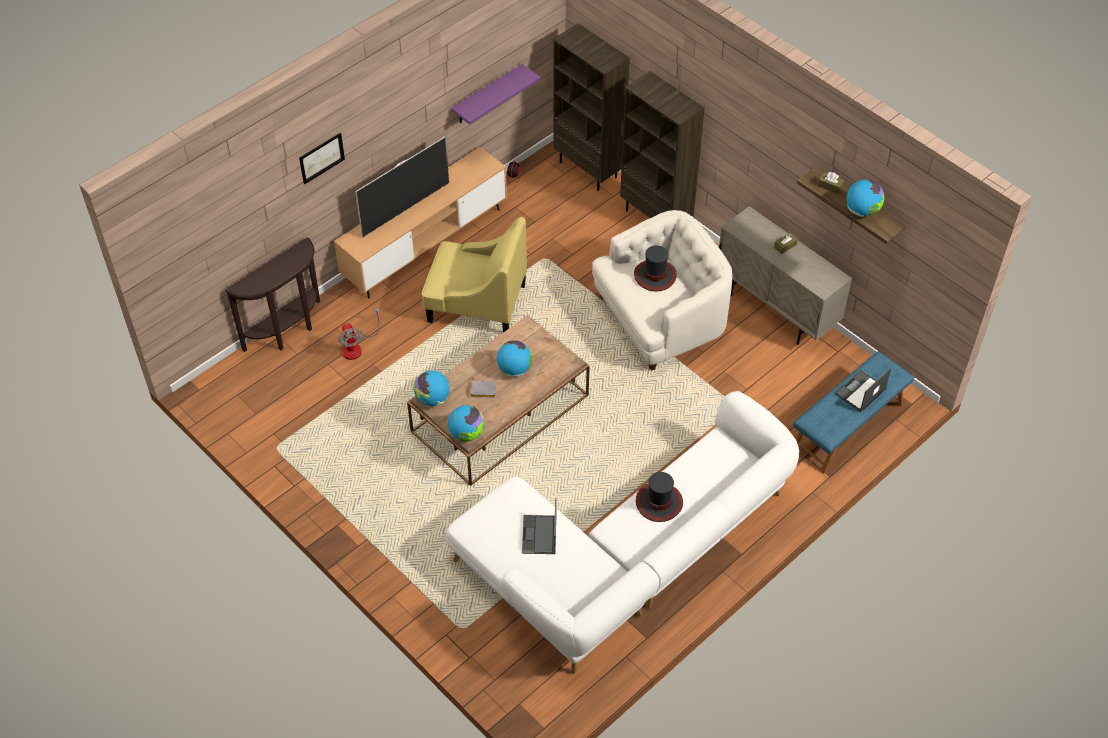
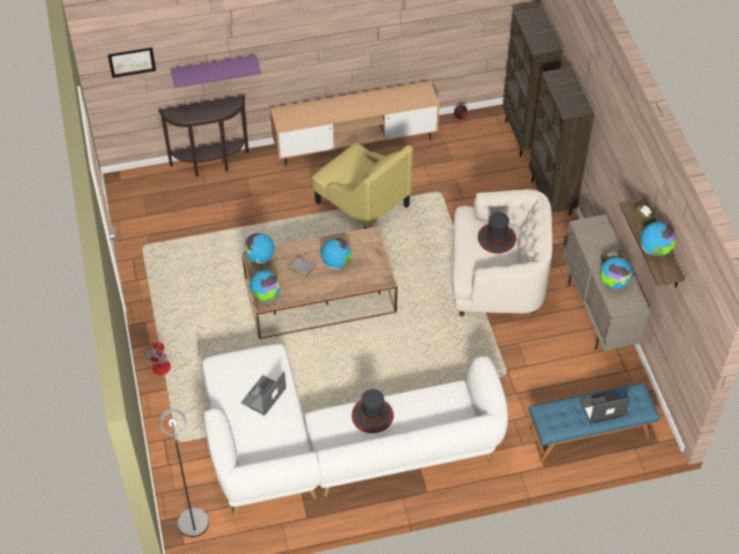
camera: 30 degrees right, 0 degrees up
picture [299,133,345,184] -> picture moved to [108,47,156,78]
fan [338,308,379,360] -> fan moved to [144,339,202,375]
television [355,137,449,237] -> none
purple shelf [451,64,540,125] -> purple shelf moved to [171,55,261,88]
none -> grey floor lamp [159,409,209,537]
none -> globe [600,257,633,289]

